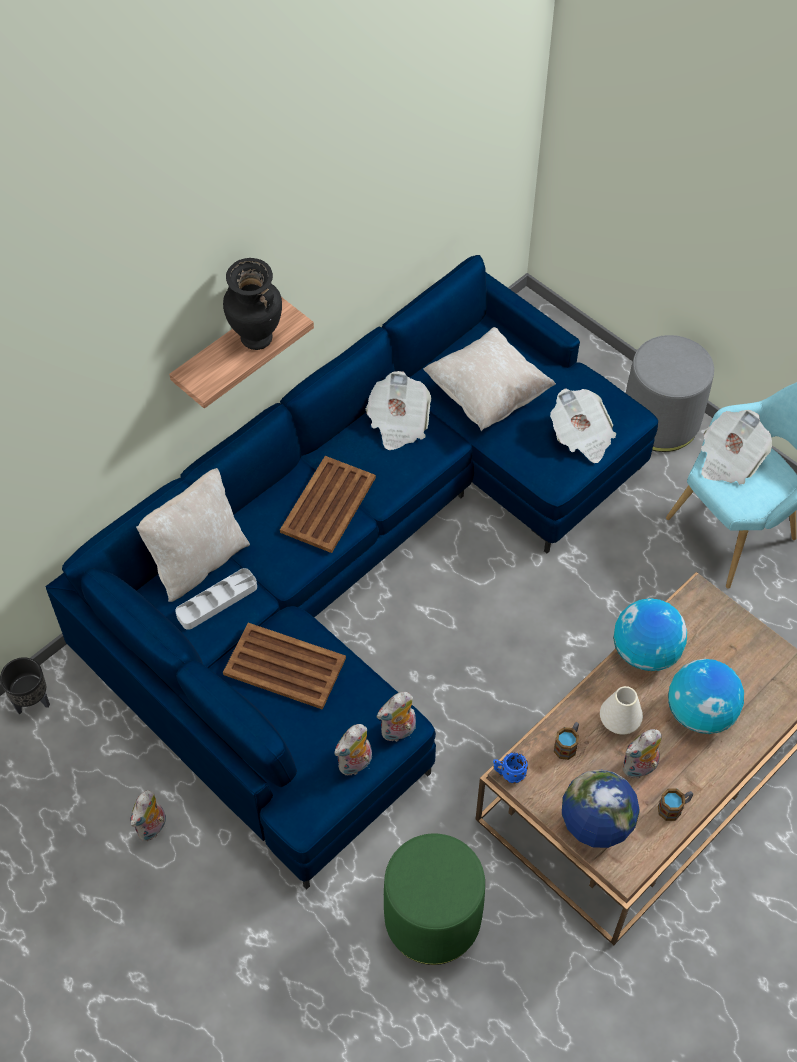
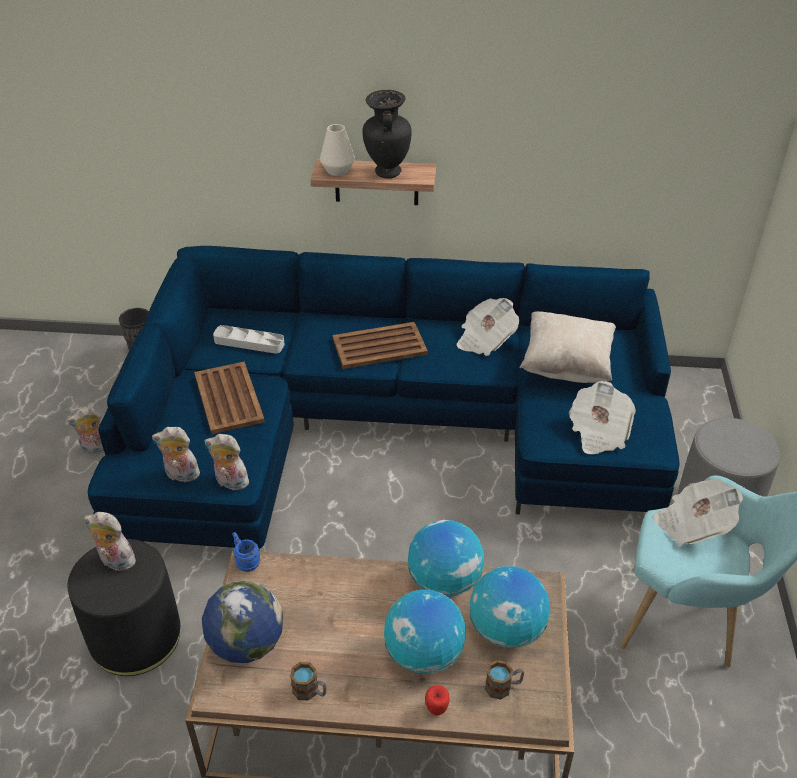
camera: 50 degrees right, 15 degrees down
beige pillow [136,468,250,602] -> none
green ottoman [384,834,485,965] -> black ottoman [68,539,180,676]
mug [554,722,579,760] -> mug moved to [485,660,524,700]
white vase [600,686,643,734] -> white vase moved to [320,124,355,176]
plush toy [623,729,662,780] -> plush toy moved to [84,512,136,571]
none -> apple [425,685,449,716]
none -> globe [470,566,550,648]

